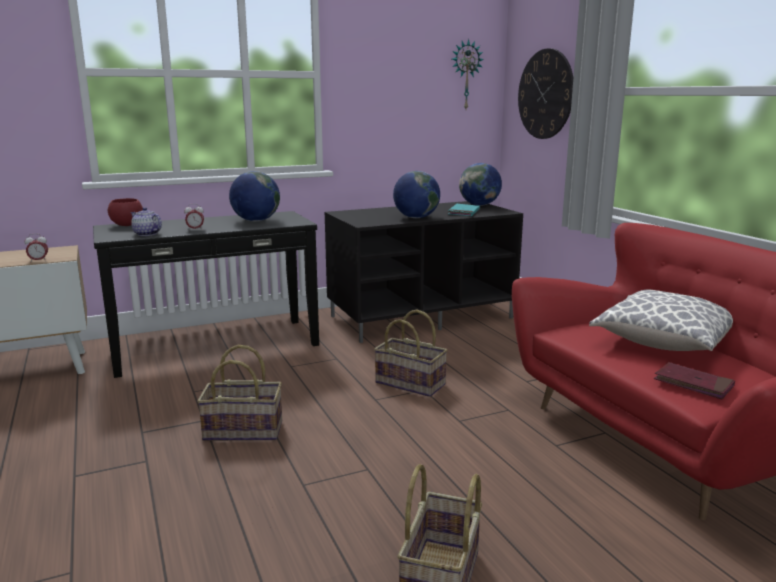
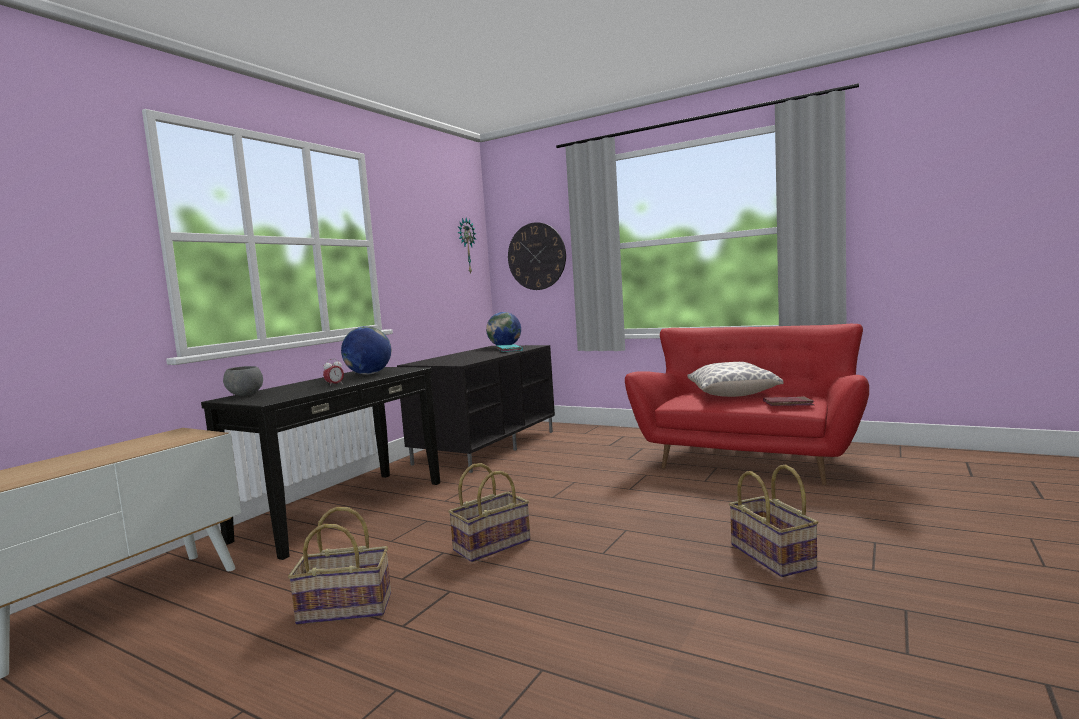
camera: 35 degrees left, 10 degrees down
alarm clock [25,234,48,263] -> none
red bowl [107,198,143,226] -> grey bowl [223,366,263,396]
teapot [130,207,162,236] -> none
basket [374,309,448,397] -> basket moved to [288,507,391,625]
globe [393,171,440,218] -> none

